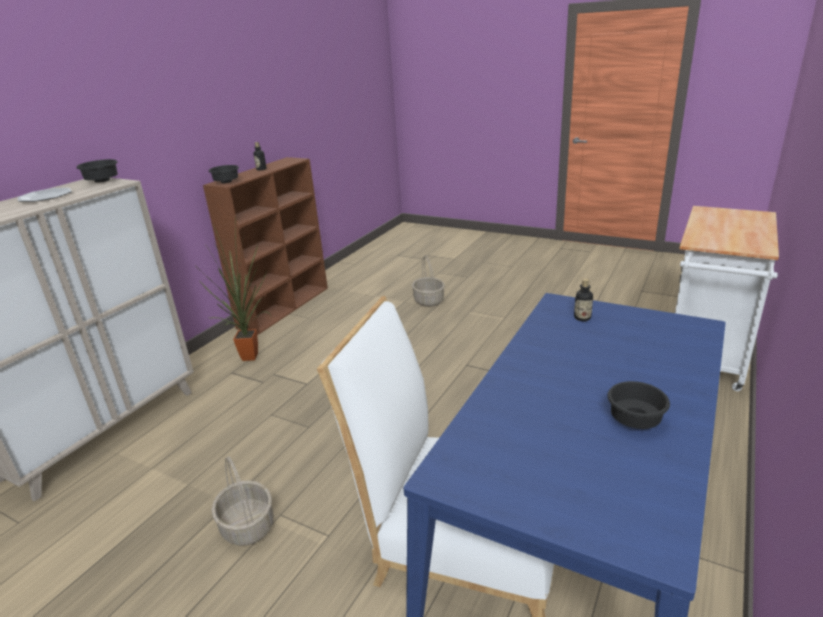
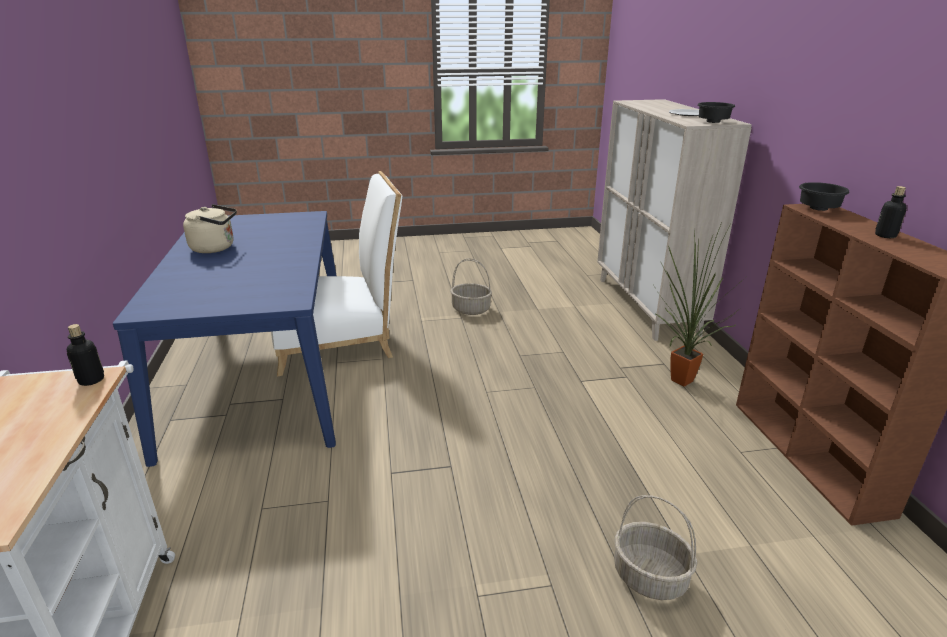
camera: 140 degrees right, 0 degrees up
bottle [574,279,593,321] -> bottle moved to [67,324,104,386]
black bowl [607,381,670,429] -> beige kettle [183,204,237,253]

